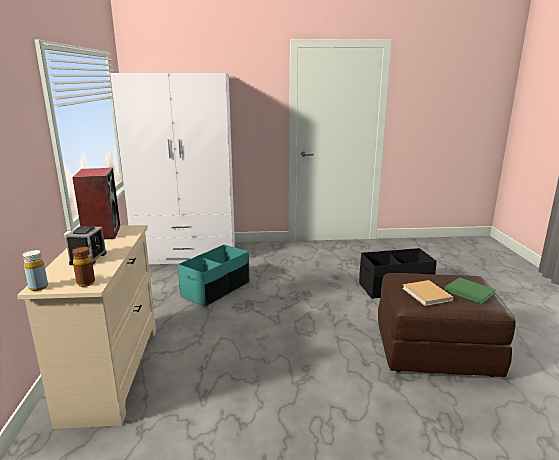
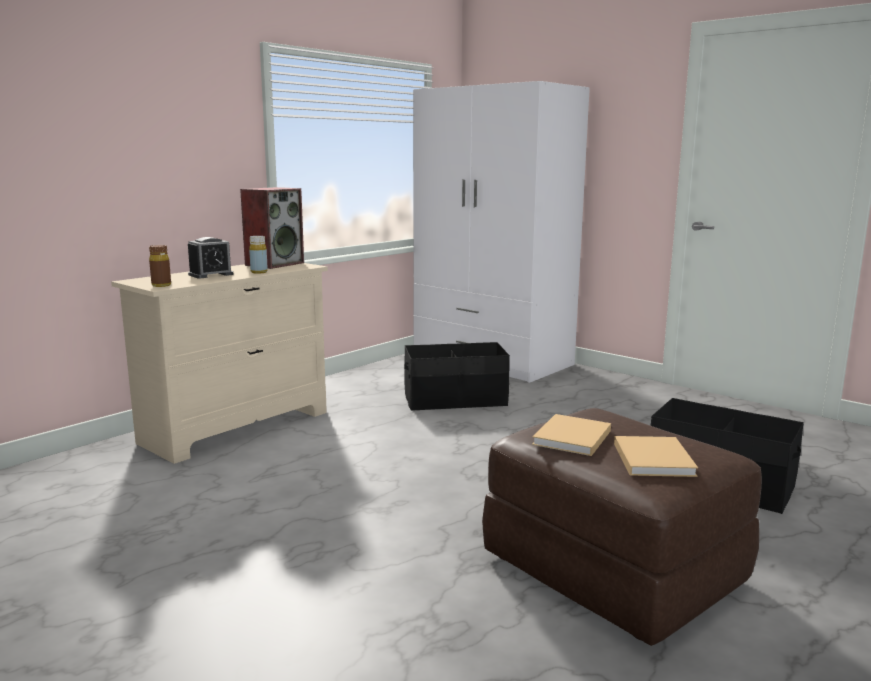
camera: 45 degrees right, 5 degrees down
yellow bottle [23,250,48,291] -> yellow bottle moved to [249,236,268,274]
turquoise storage box [178,245,249,307] -> black storage box [404,342,510,411]
green book [444,277,496,304] -> beige book [614,436,698,477]

